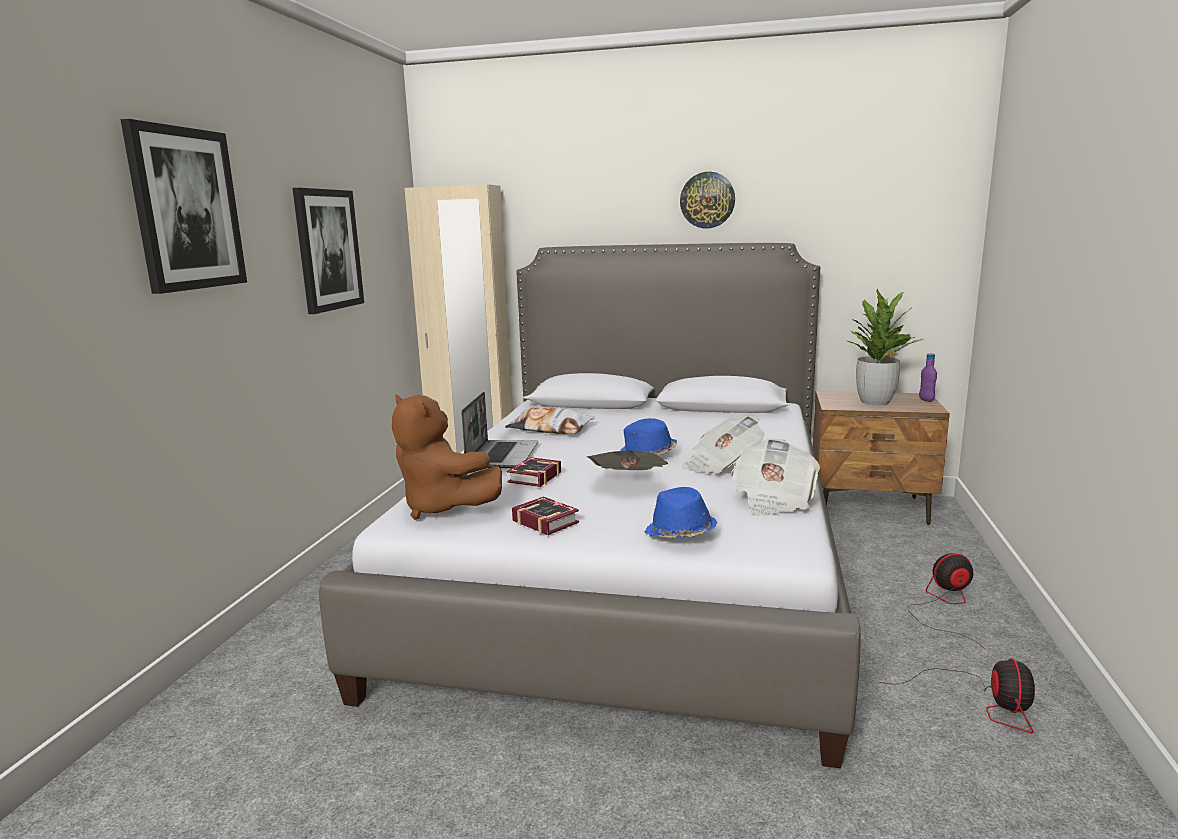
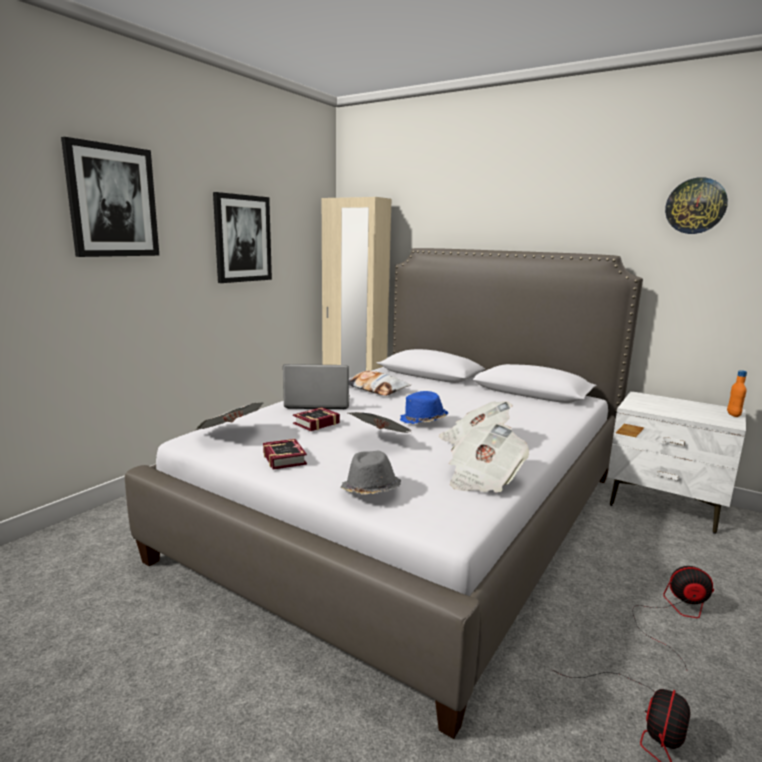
camera: 20 degrees right, 0 degrees up
brown plush toy [392,395,502,520] -> newspaper [196,403,263,430]
laptop [461,392,538,468] -> laptop turned 120 degrees counterclockwise [283,364,350,409]
blue hat [645,487,717,538] -> grey hat [341,451,401,495]
wall clock [680,172,735,228] -> wall clock moved to [665,177,728,234]
brown nightstand [813,391,950,525] -> white nightstand [607,391,746,534]
potted plant [848,289,924,405] -> none
purple bottle [919,353,937,402] -> orange bottle [727,370,747,417]

